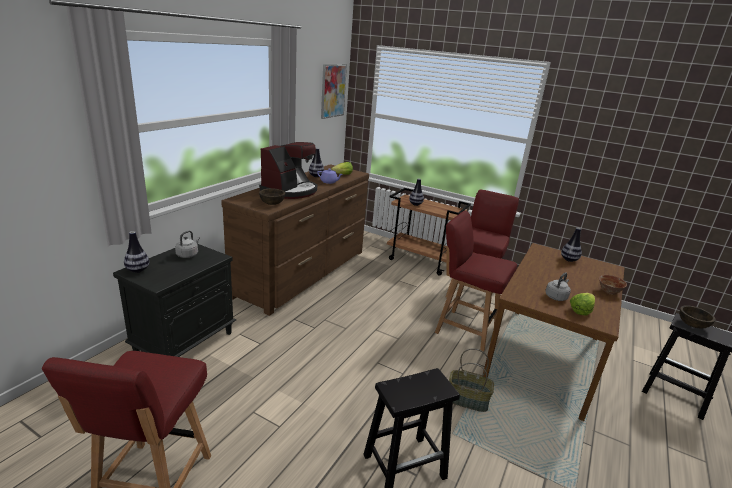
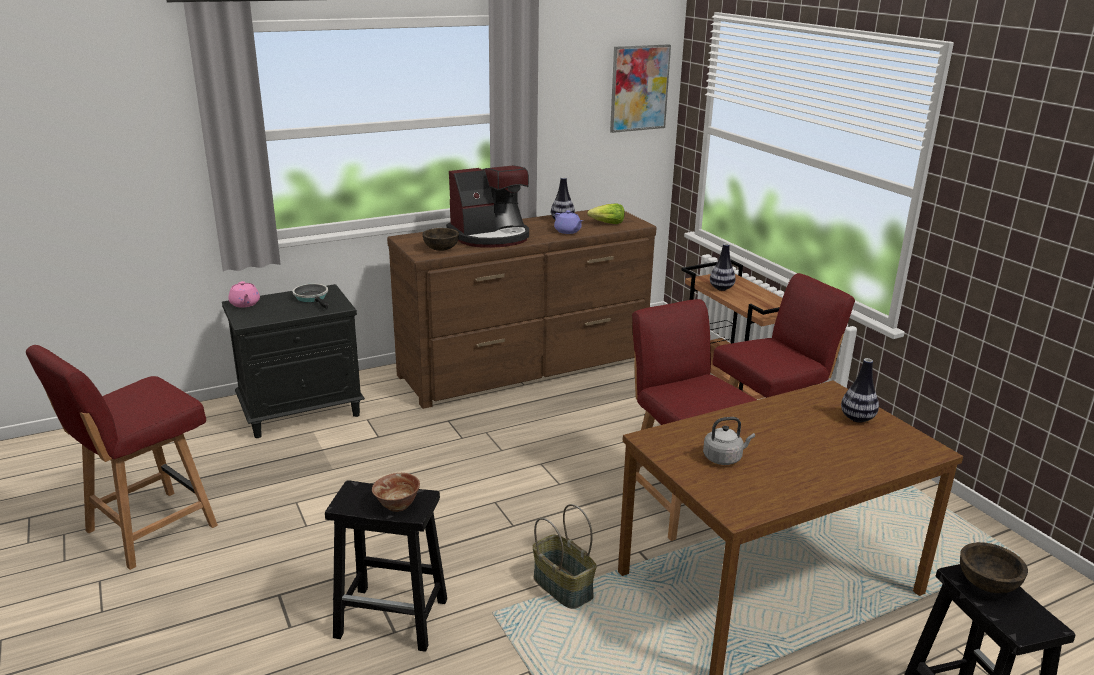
camera: 35 degrees right, 0 degrees up
vase [124,231,149,273] -> pink teapot [228,281,260,308]
grey kettle [175,231,200,258] -> frying pan [293,284,328,309]
lettuce [570,293,595,316] -> none
bowl [599,275,627,295] -> bowl moved to [372,473,420,512]

